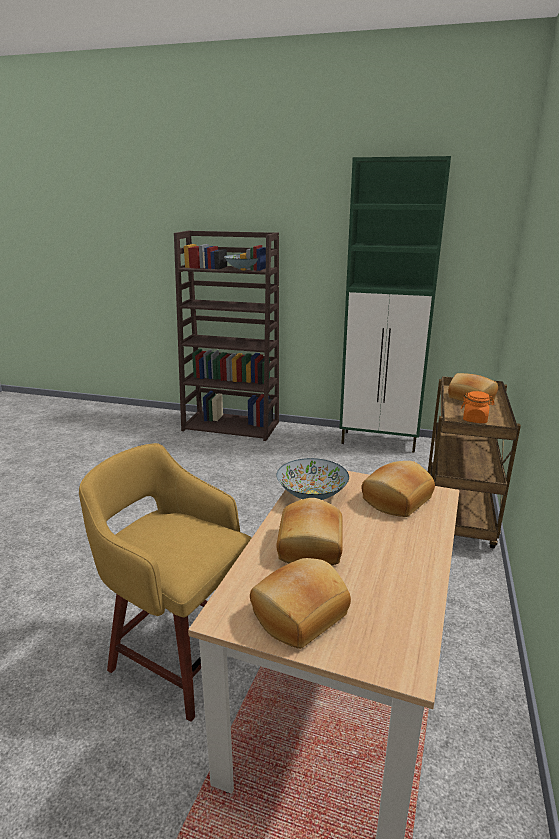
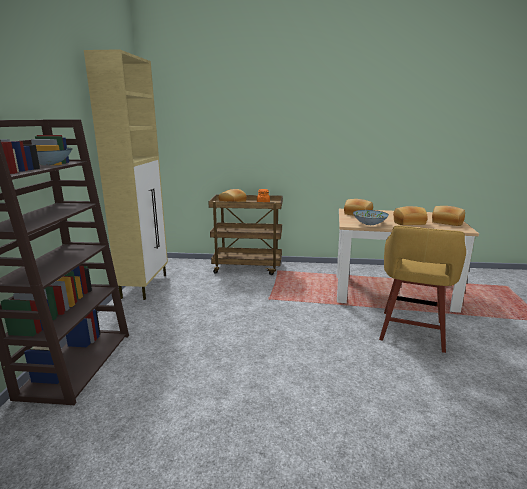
camera: 100 degrees left, 5 degrees down
green cabinet [339,156,451,452] -> beige cabinet [84,49,168,300]

